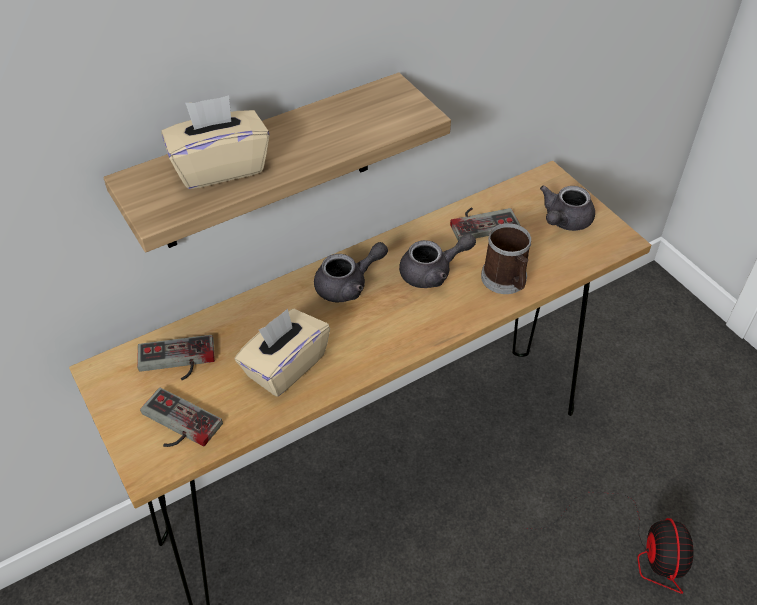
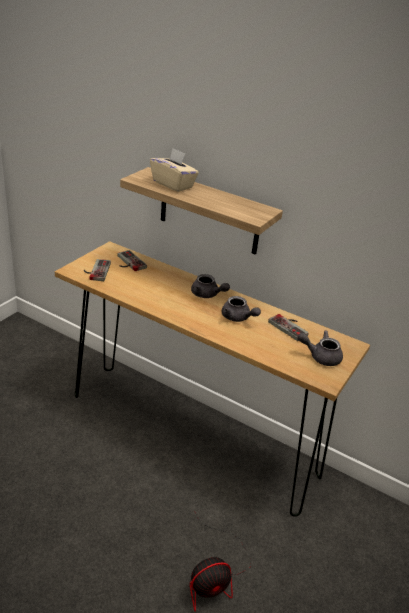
camera: 60 degrees right, 15 degrees down
beige tissue box [235,309,330,397] -> none
mug [481,223,531,294] -> none

